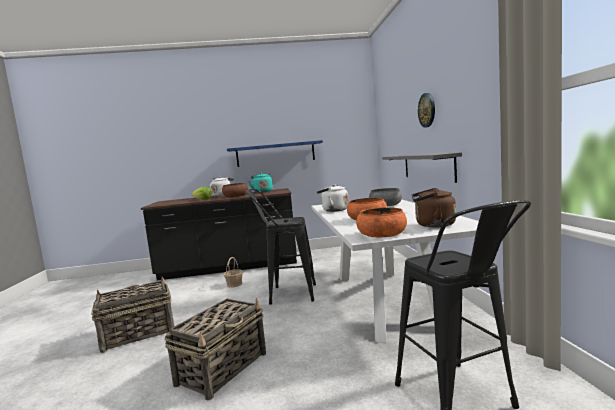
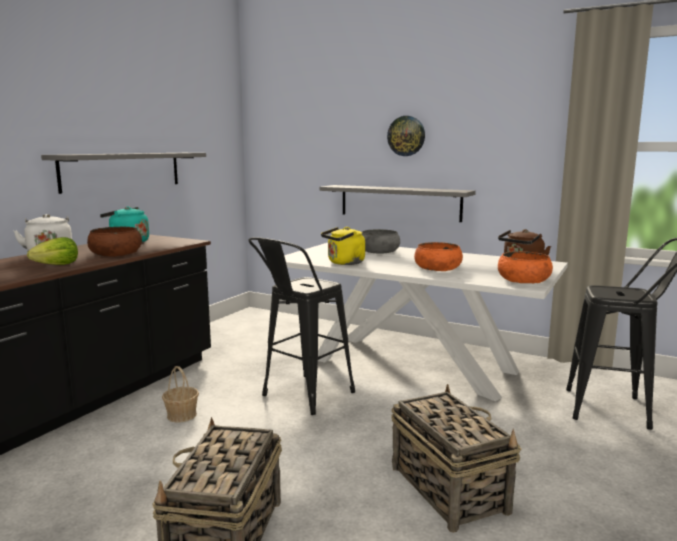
camera: 55 degrees left, 5 degrees up
blue shelf [227,140,323,167] -> grey shelf [41,153,206,194]
white kettle [317,184,349,212] -> yellow kettle [321,227,365,265]

